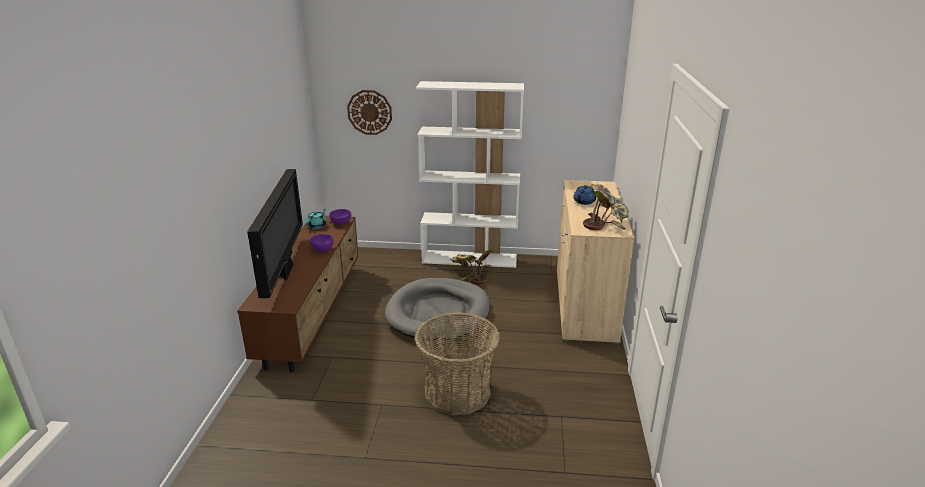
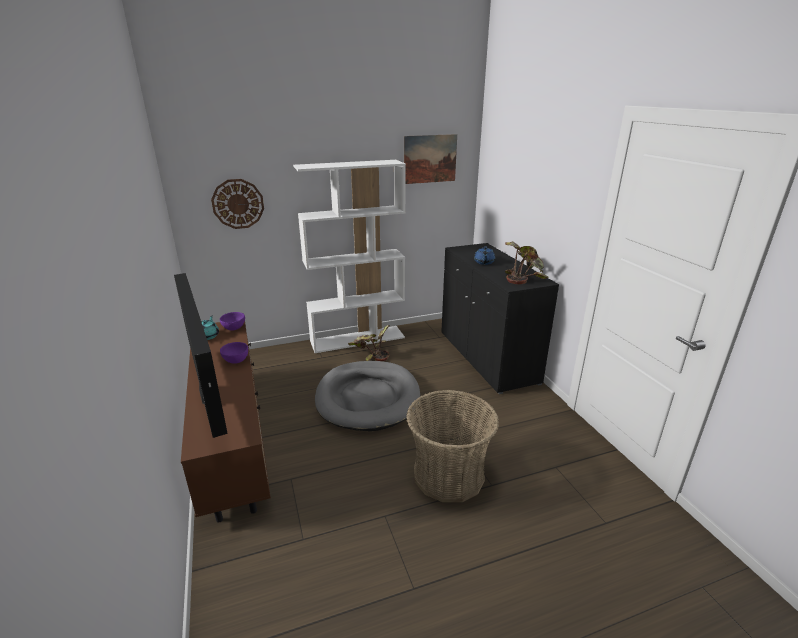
camera: 25 degrees left, 0 degrees up
beige cabinet [557,180,635,344] -> black cabinet [441,243,559,394]
none -> picture [404,134,457,184]

